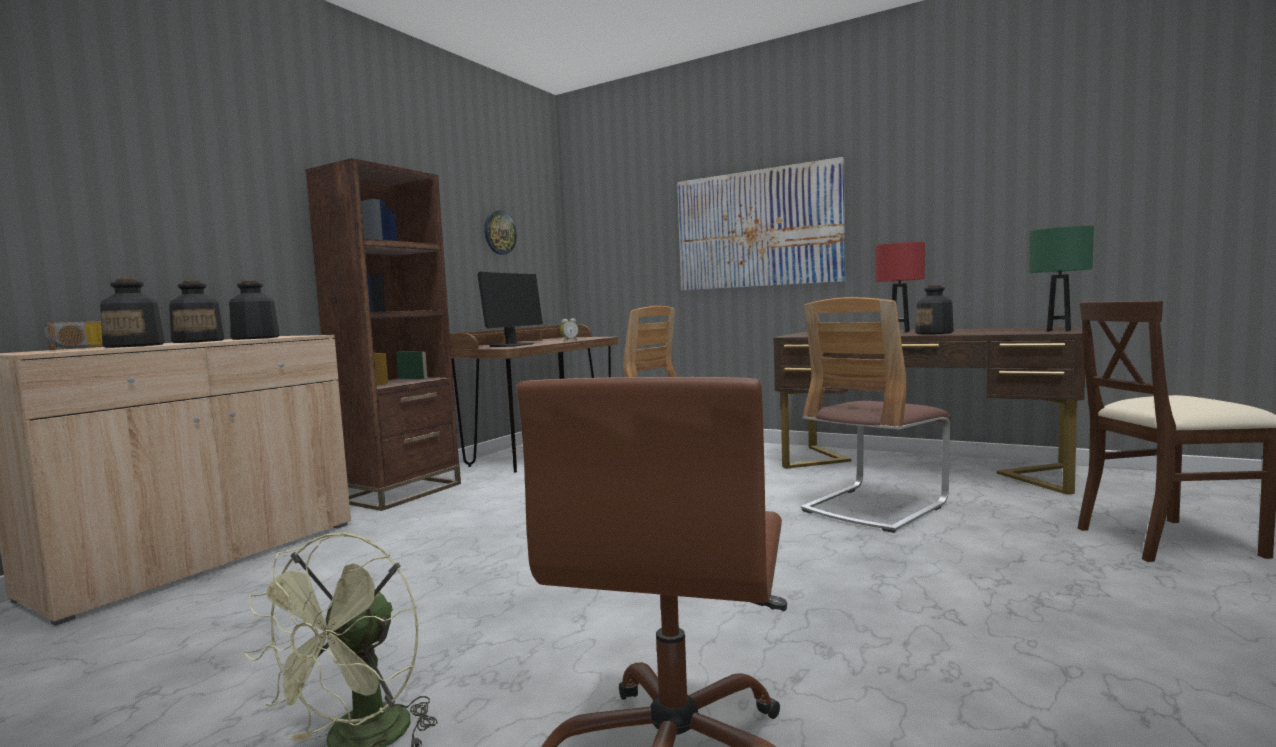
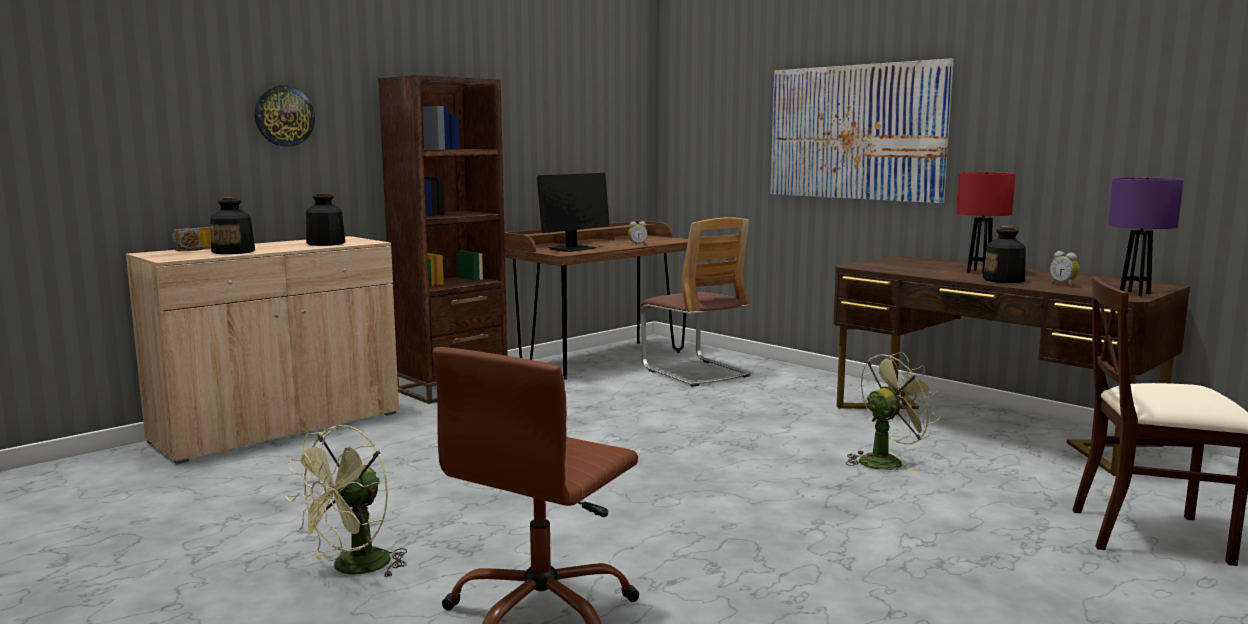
camera: 15 degrees right, 5 degrees up
bottle [169,280,224,343] -> none
wall clock [484,211,517,255] -> wall clock moved to [255,85,315,147]
chair [801,297,951,533] -> green fan [846,351,940,472]
green table lamp [1029,226,1094,332] -> purple table lamp [1108,177,1184,296]
none -> alarm clock [1050,251,1079,286]

